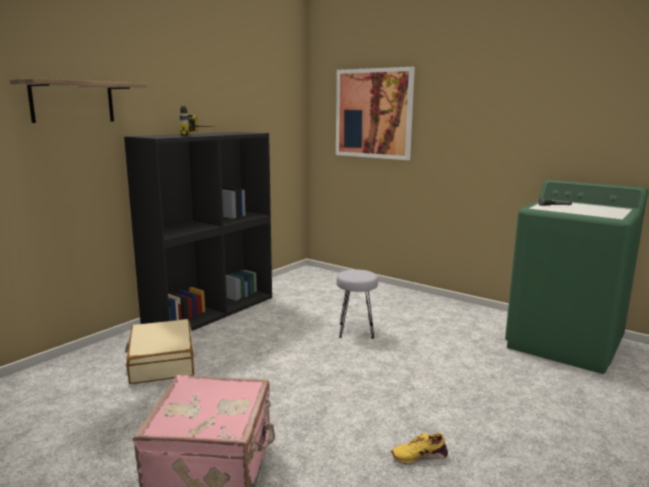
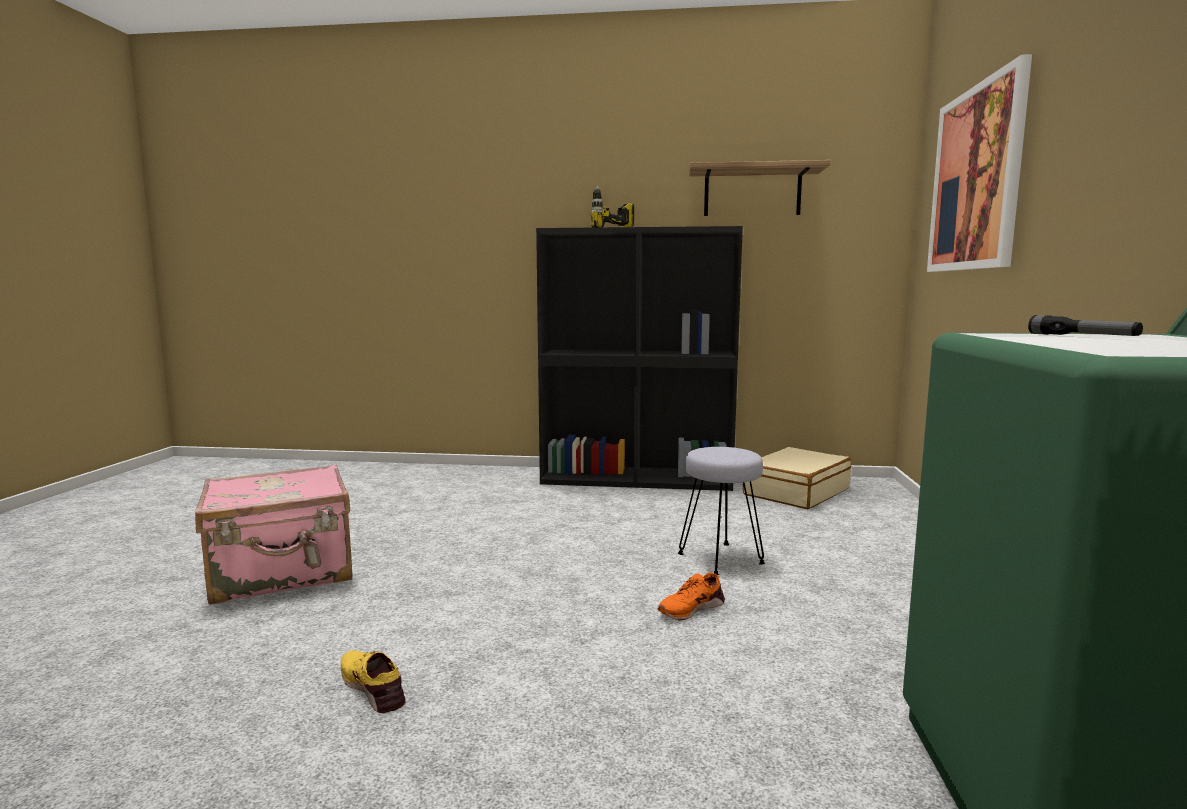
camera: 60 degrees right, 5 degrees down
shelf [10,78,147,123] -> shelf moved to [689,160,831,216]
beige suitcase [125,319,194,384] -> beige suitcase moved to [743,447,851,509]
none -> orange shoe [658,572,725,621]

